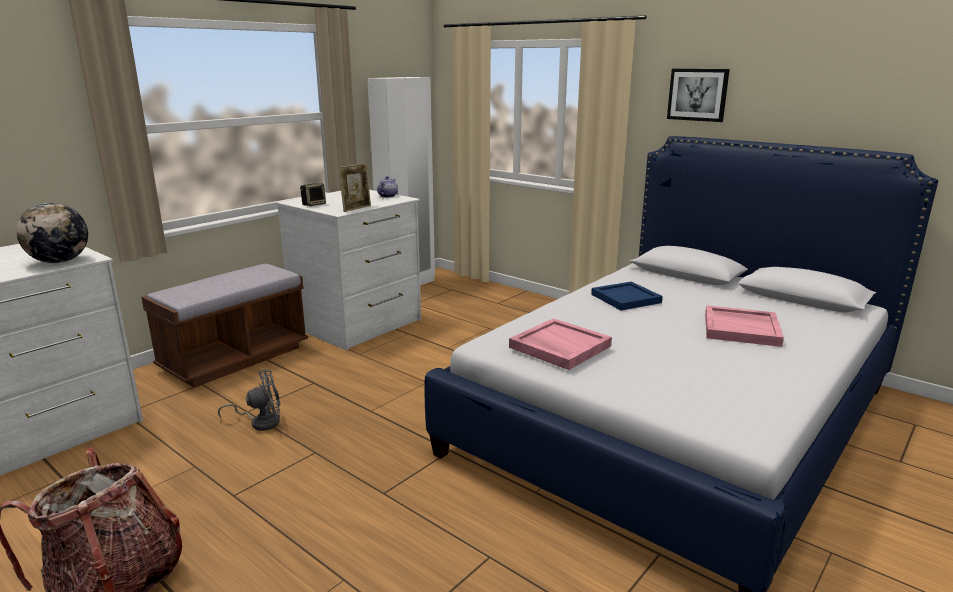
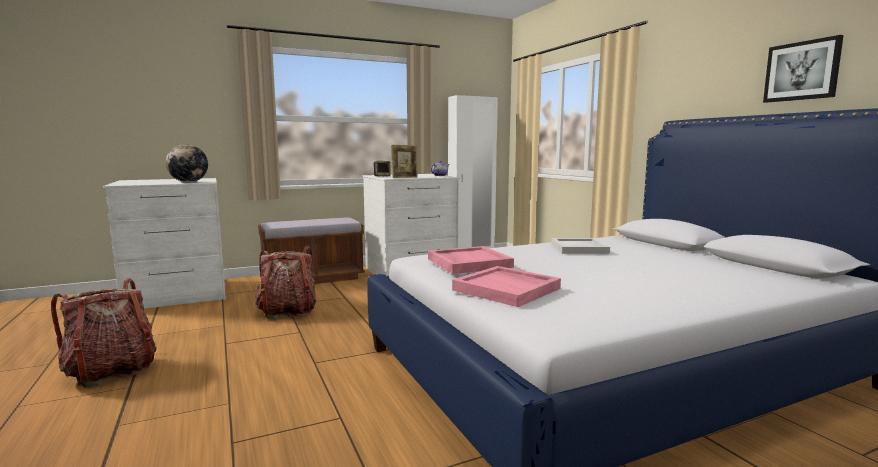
camera: 25 degrees right, 10 degrees down
grey fan [218,370,280,431] -> backpack [255,246,316,319]
blue tray [591,282,663,311] -> white tray [551,238,610,254]
picture [667,69,730,122] -> picture moved to [763,35,844,103]
pink tray [705,305,784,347] -> pink tray moved to [452,266,561,307]

